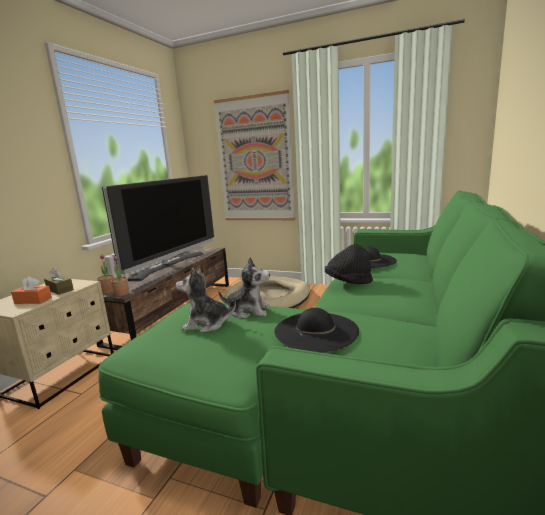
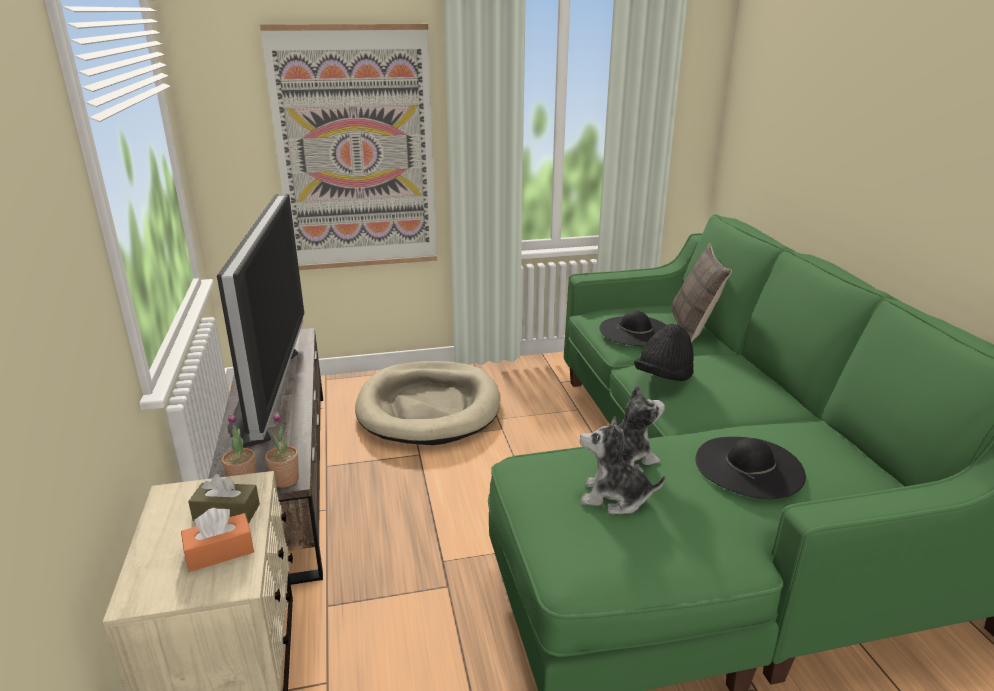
camera: 35 degrees left, 10 degrees up
plush toy [176,268,236,333] -> plush toy turned 45 degrees clockwise [580,416,666,514]
none -> pillow [672,243,732,343]

